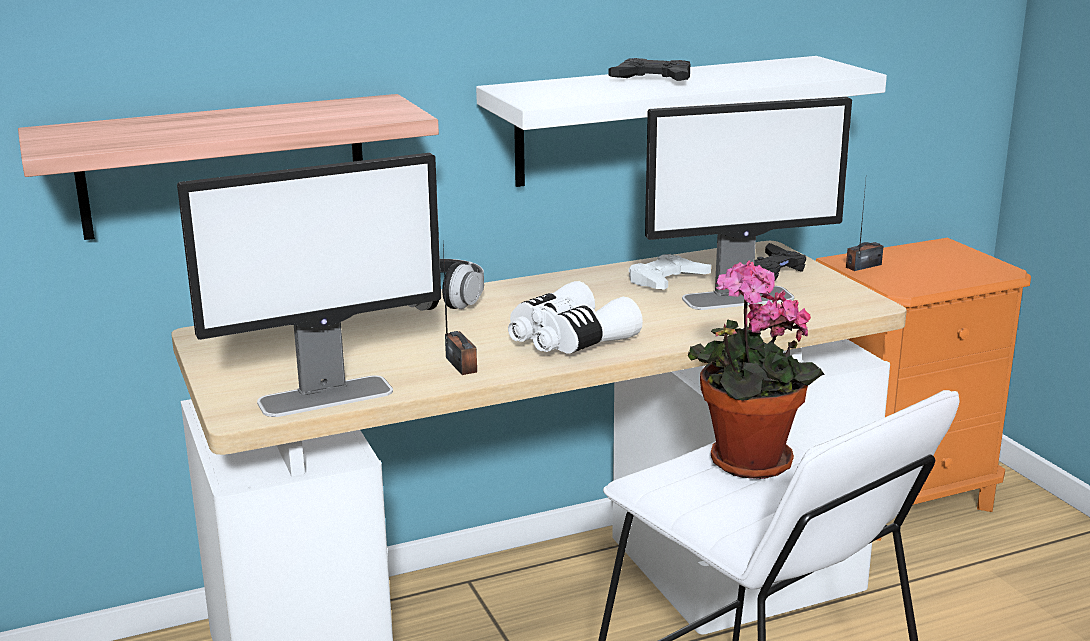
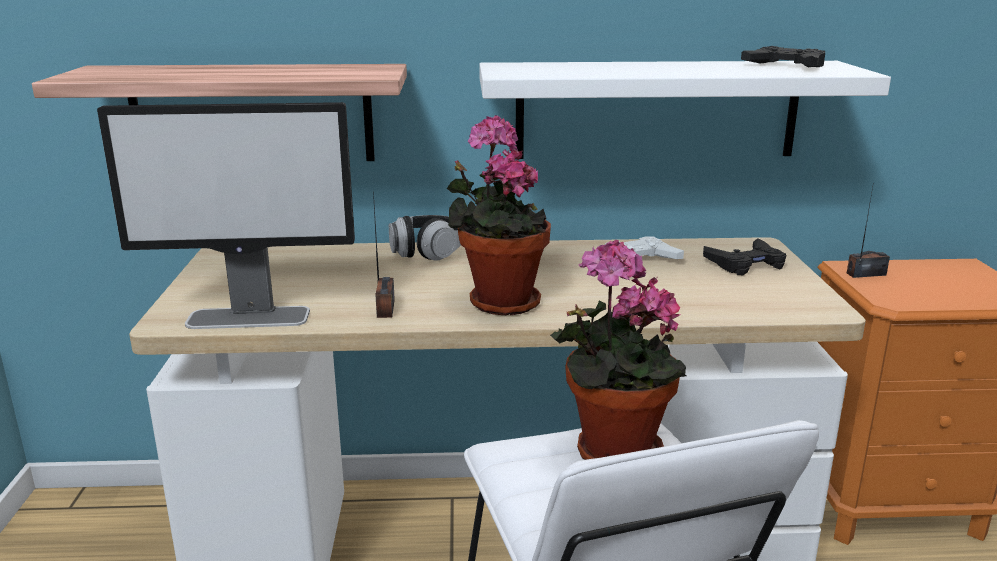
camera: 20 degrees right, 0 degrees up
white binoculars [508,281,643,354] -> potted plant [447,115,551,315]
black game controller [609,58,690,81] -> black game controller moved to [741,46,825,68]
monitor [645,97,852,310] -> none

